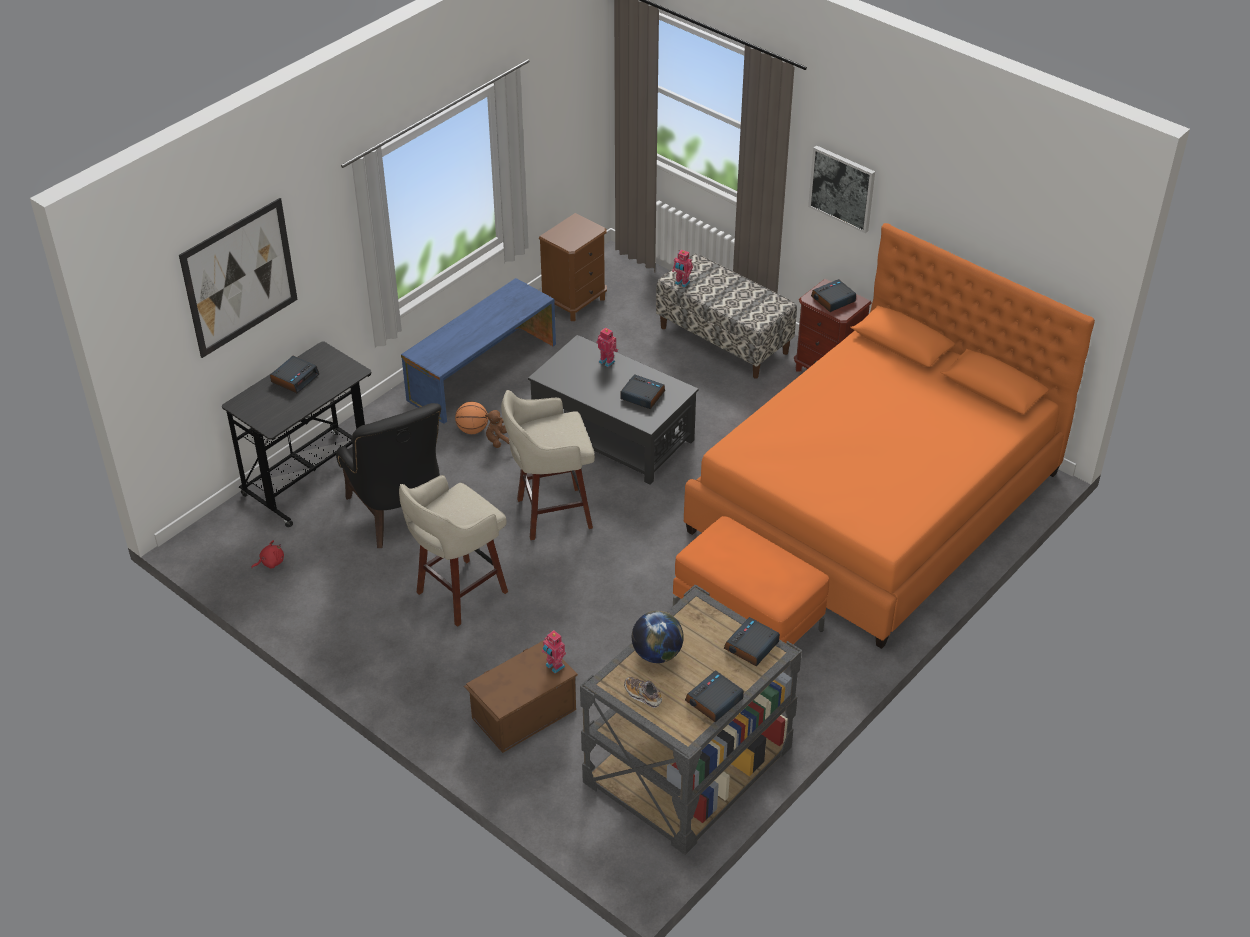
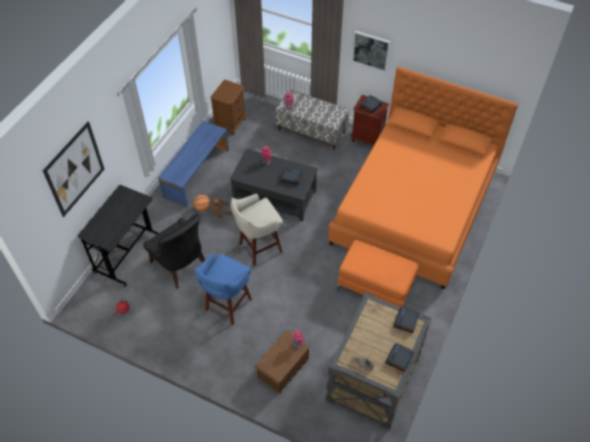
camera: 15 degrees left, 10 degrees up
alarm clock [270,356,319,393] -> none
beige stool [399,475,508,627] -> blue stool [195,253,252,325]
globe [632,611,684,663] -> none

